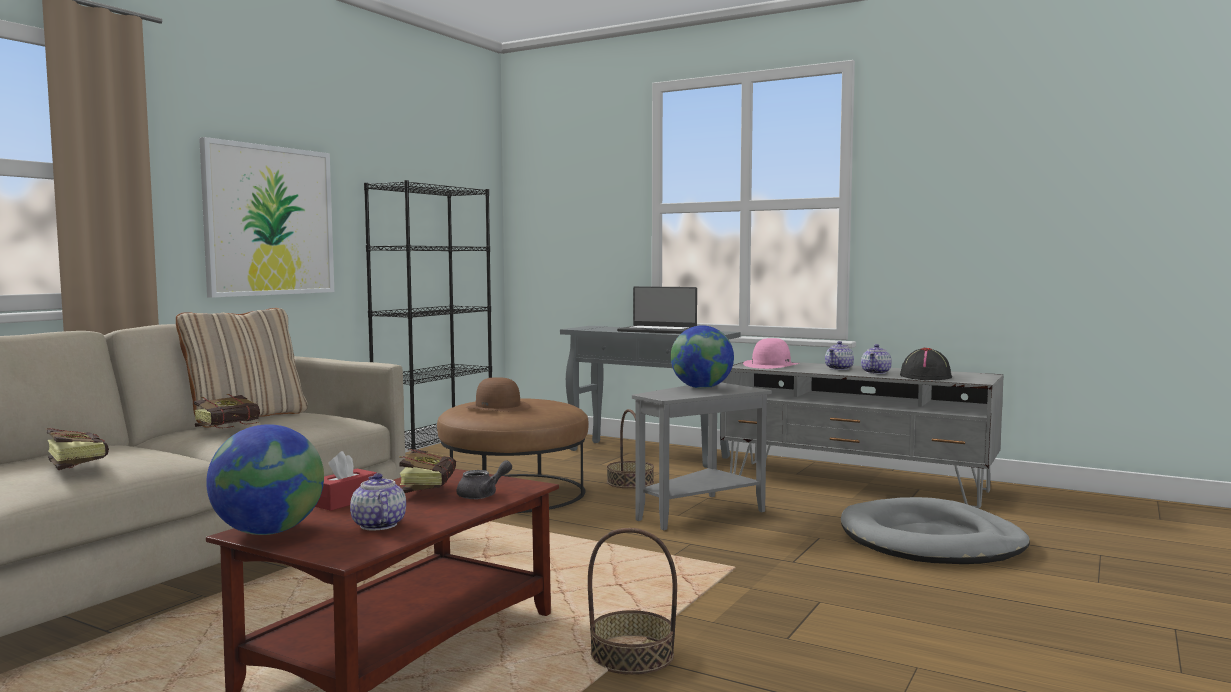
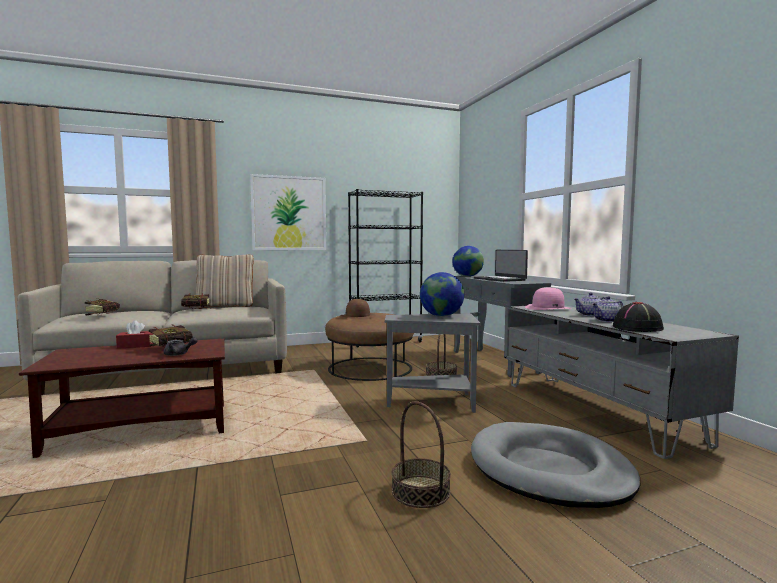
camera: 40 degrees right, 0 degrees up
globe [206,424,324,535] -> globe moved to [452,246,484,277]
teapot [350,473,406,531] -> none
basket [588,528,677,675] -> basket moved to [392,401,451,508]

